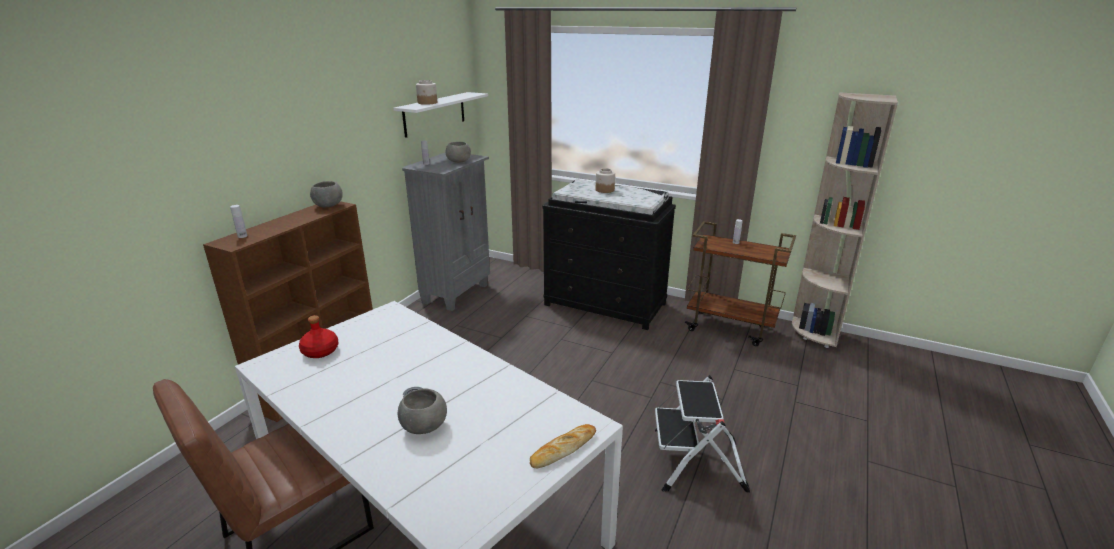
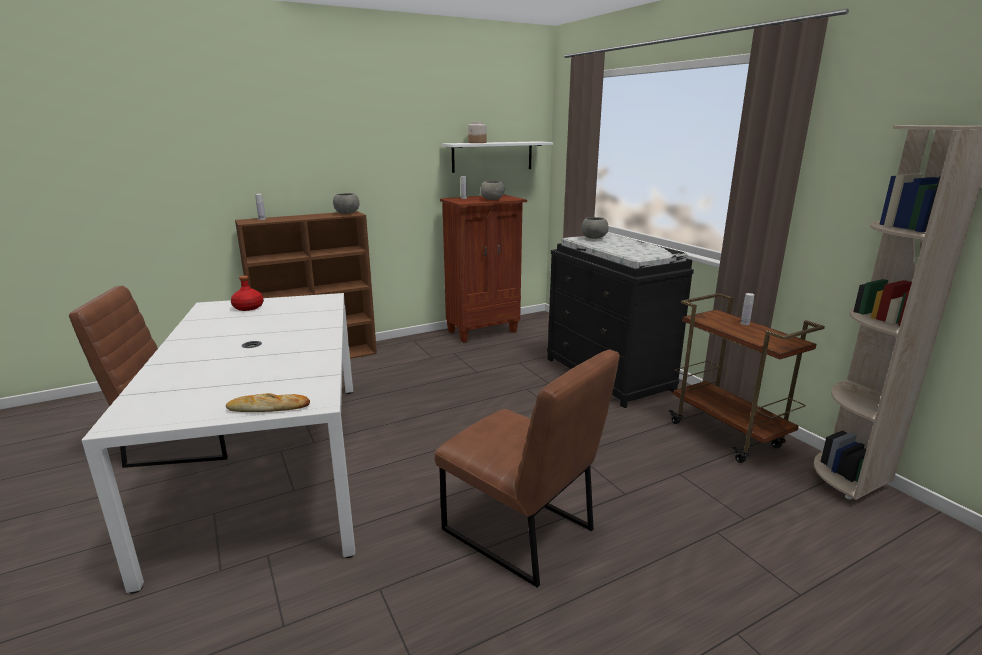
camera: 35 degrees right, 5 degrees down
grey bowl [398,389,447,434] -> grey bowl moved to [581,217,609,239]
grey cabinet [402,152,490,311] -> brown cabinet [440,195,527,343]
jar [596,168,615,193] -> none
step ladder [655,375,750,493] -> brown chair [434,350,619,588]

